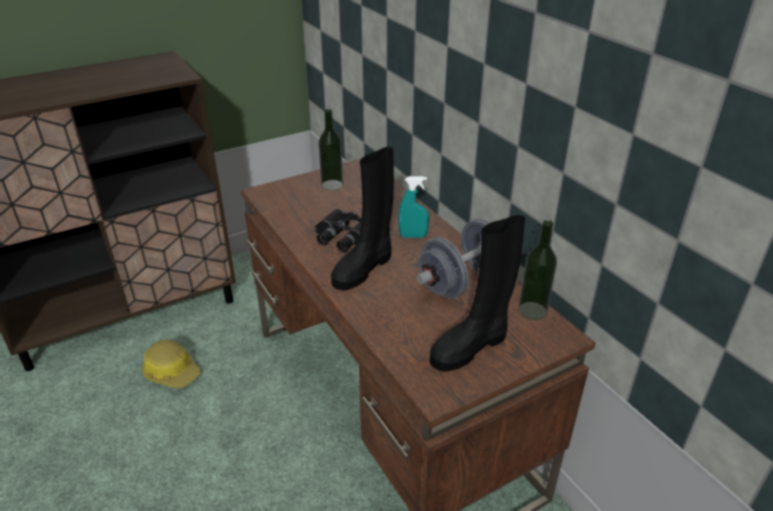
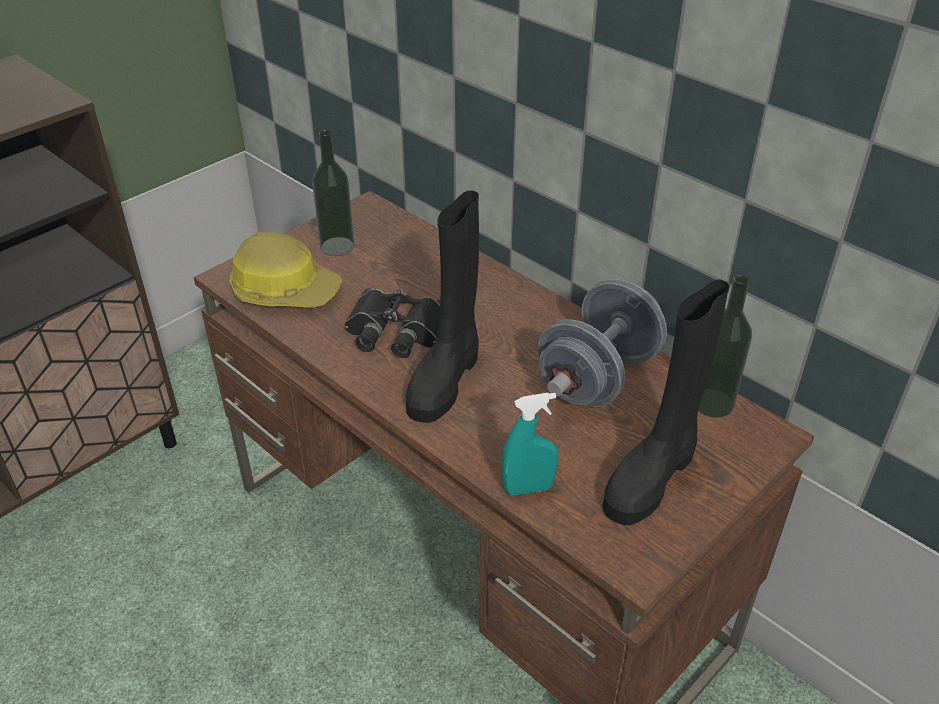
camera: 15 degrees left, 5 degrees up
hard hat [142,340,201,389] -> hard hat moved to [229,231,343,308]
turquoise spray bottle [399,176,429,238] -> turquoise spray bottle moved to [501,393,558,496]

